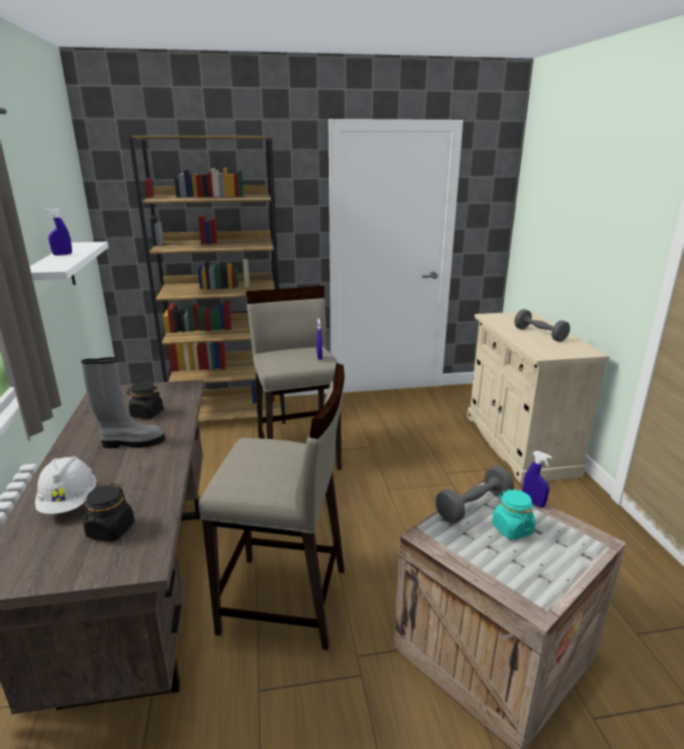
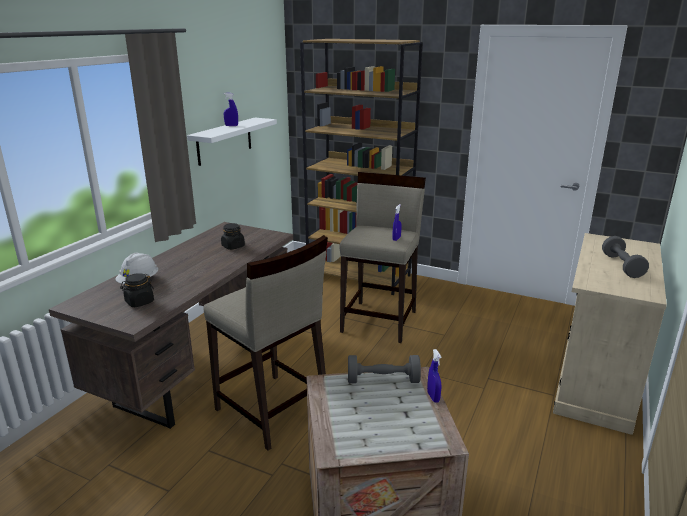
camera: 35 degrees right, 0 degrees up
grey boot [81,357,165,448] -> none
turquoise jar [492,489,535,540] -> none

